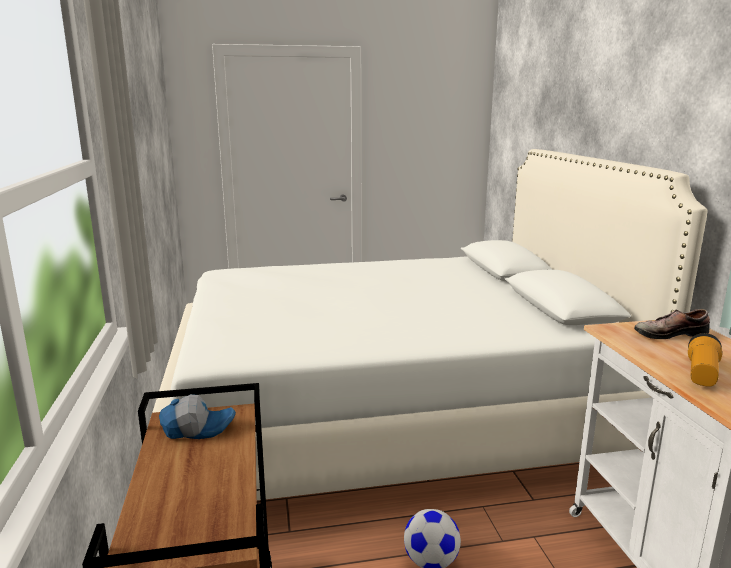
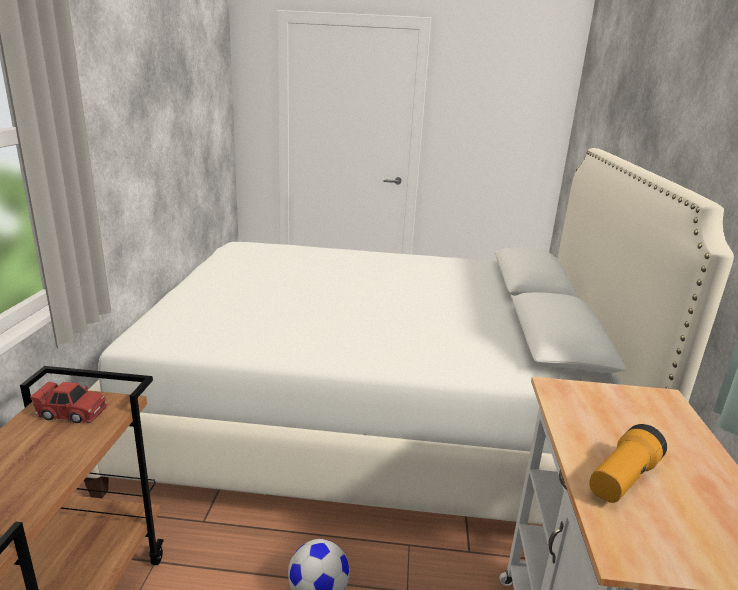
camera: 15 degrees right, 5 degrees up
cap [159,394,236,439] -> red toy car [30,381,107,423]
shoe [634,309,710,339] -> none

